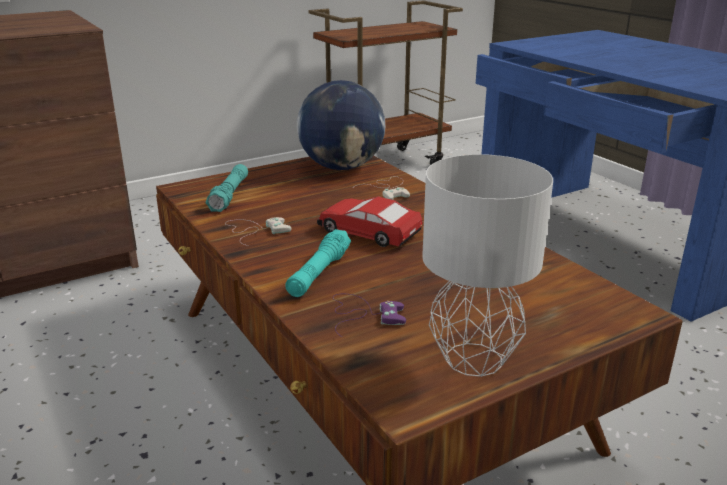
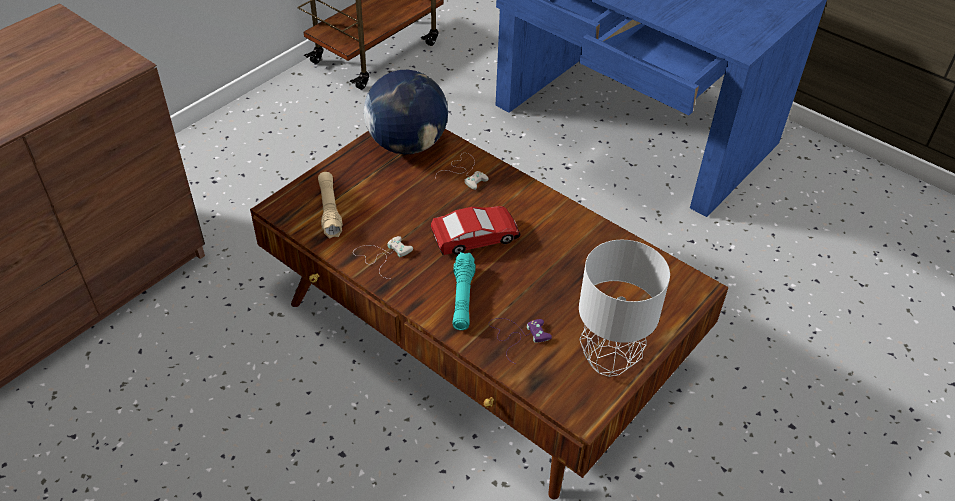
camera: 20 degrees left, 20 degrees up
turquoise flashlight [206,164,248,212] -> beige flashlight [318,172,343,238]
toy car [317,196,423,247] -> toy car turned 150 degrees clockwise [431,206,521,255]

